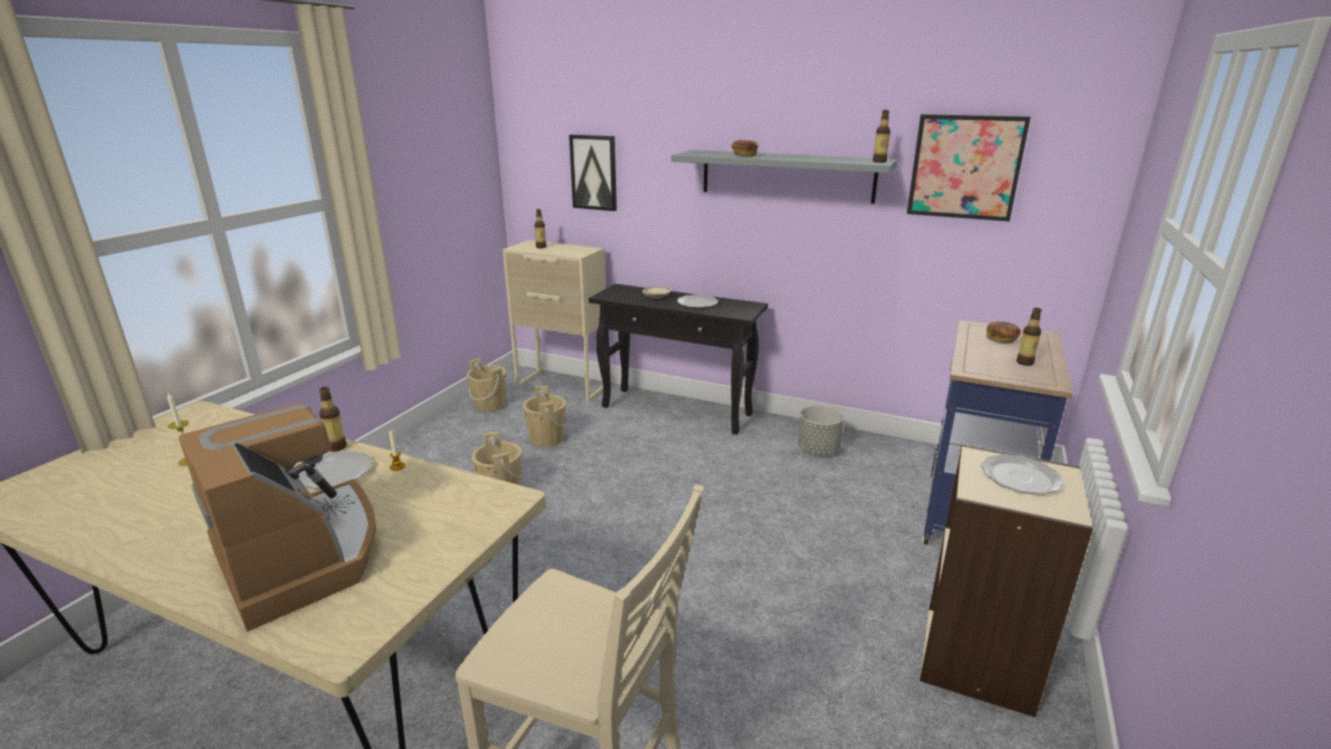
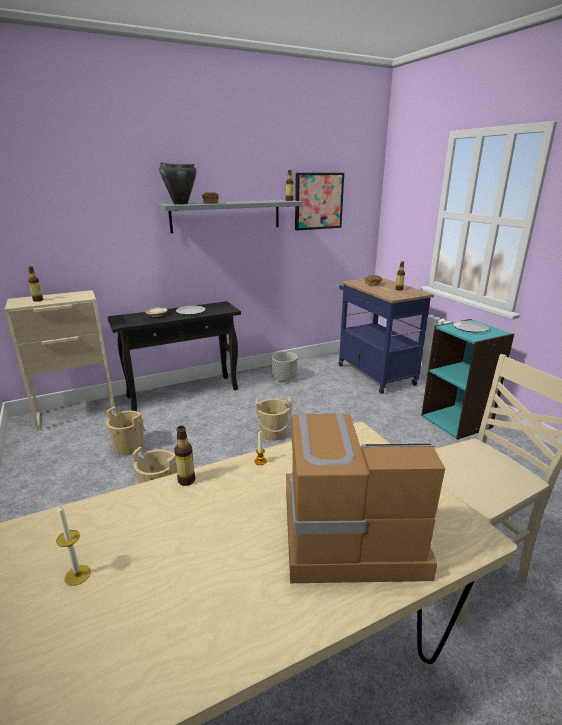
camera: 50 degrees left, 0 degrees up
plate [298,451,373,489] -> none
beige bucket [466,358,506,412] -> beige bucket moved to [254,396,292,441]
picture [569,135,617,211] -> none
beige bookcase [920,444,1093,717] -> turquoise bookcase [421,319,514,440]
none -> black cooking pot [159,162,197,204]

